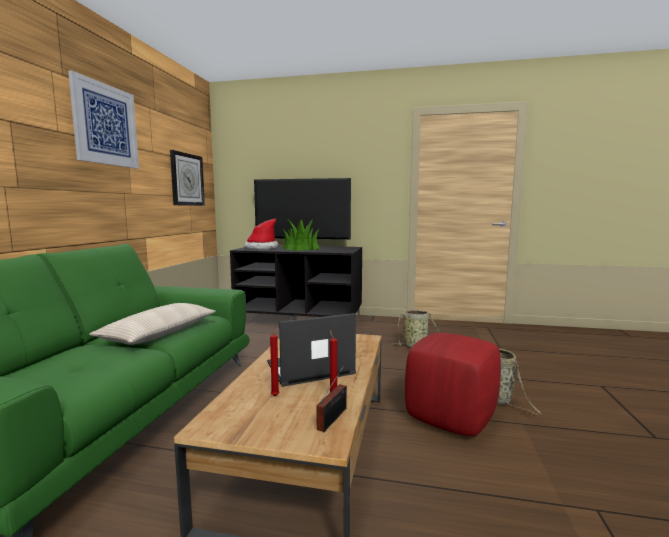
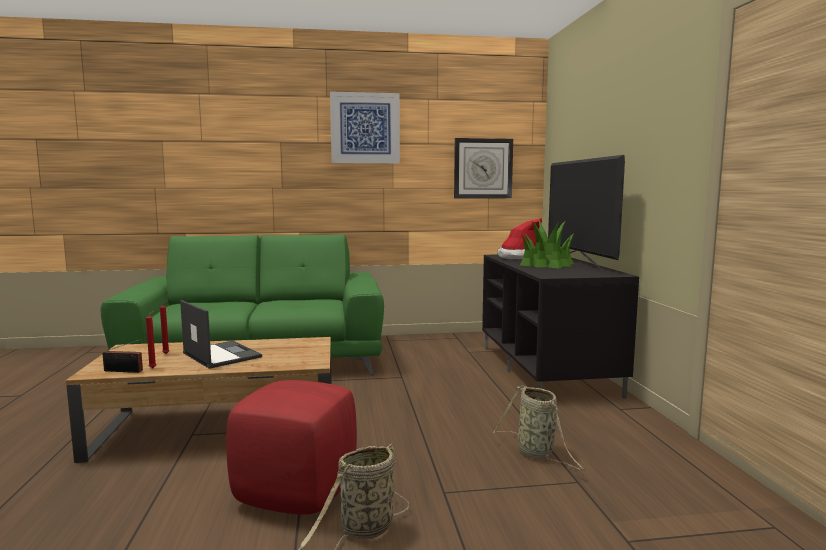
camera: 70 degrees right, 0 degrees up
beige pillow [89,303,216,345] -> none

